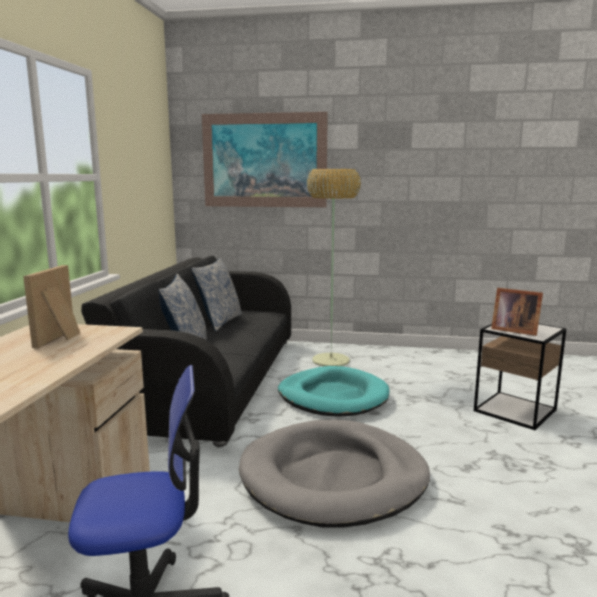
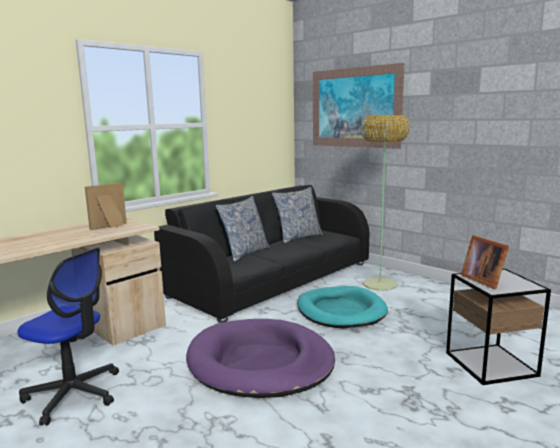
camera: 35 degrees right, 0 degrees up
grey dog bed [239,420,430,528] -> purple dog bed [186,319,335,398]

